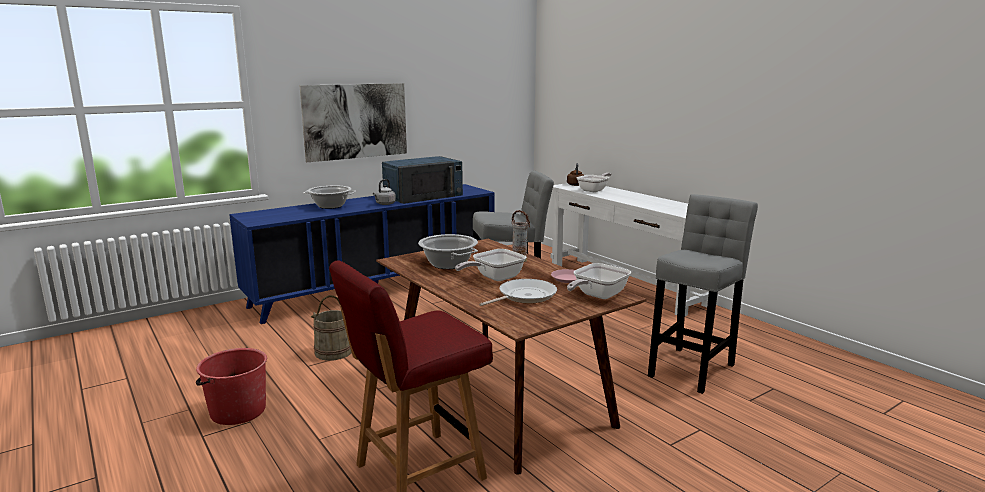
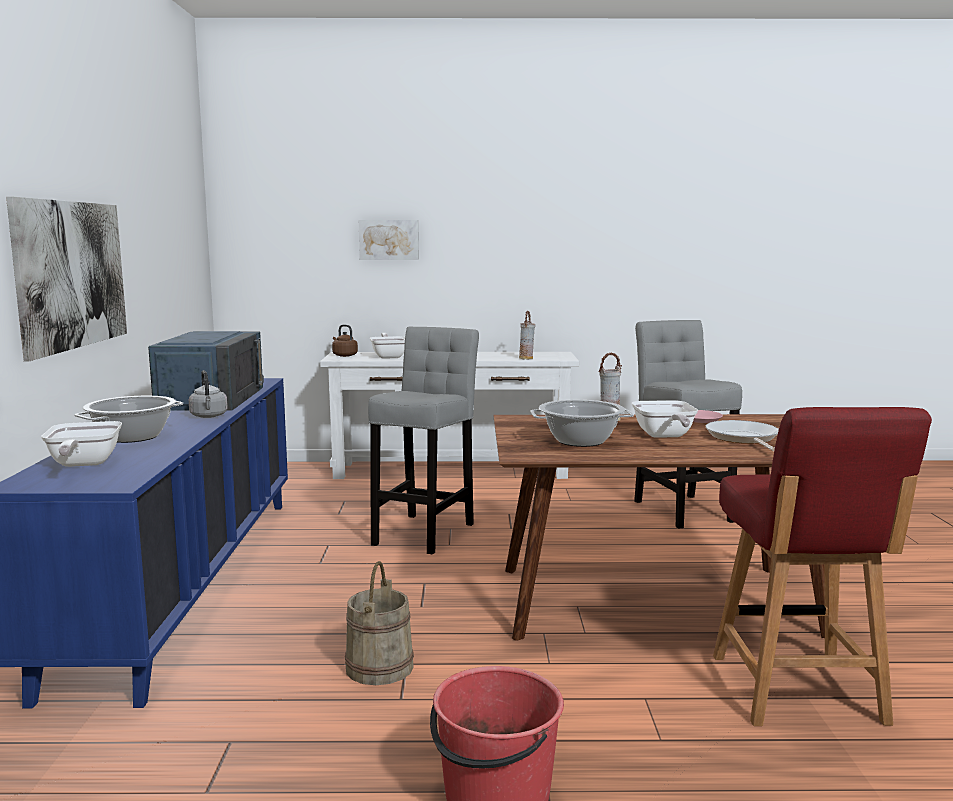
camera: 55 degrees left, 5 degrees down
frying pan [567,263,631,299] -> frying pan moved to [41,421,122,467]
none -> picture [359,220,419,260]
none -> vase [519,311,535,359]

